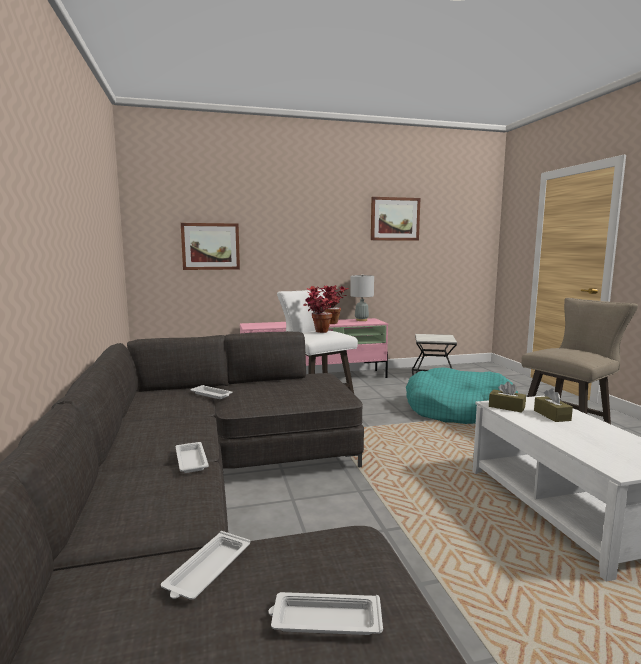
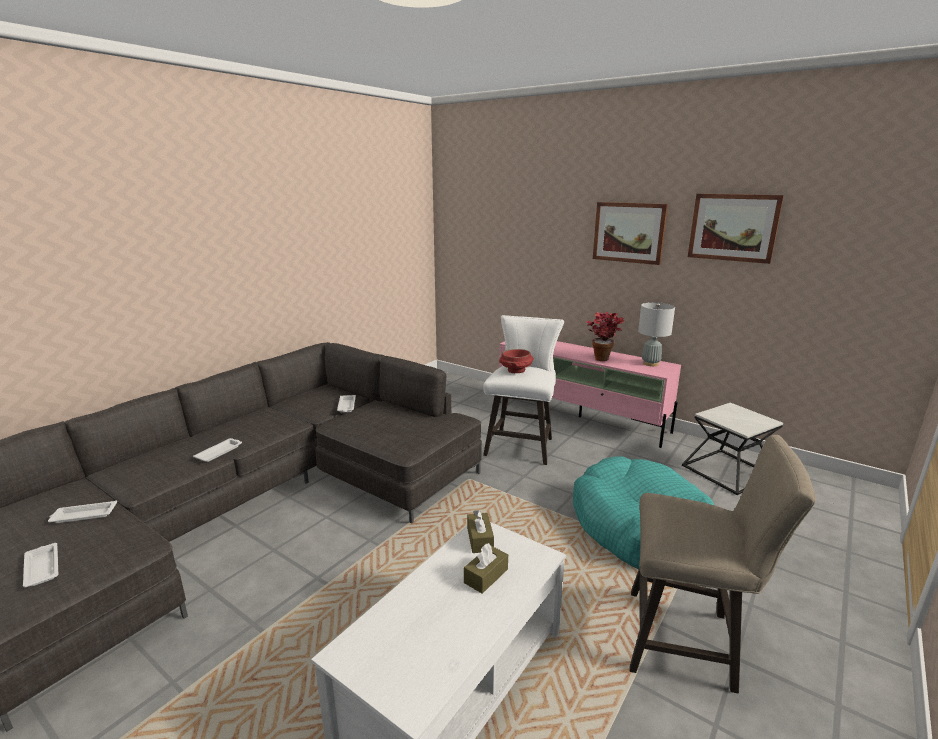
camera: 50 degrees right, 10 degrees up
picture [181,223,240,270] -> picture moved to [593,202,668,265]
potted plant [303,285,335,333] -> red bowl [499,349,534,373]

